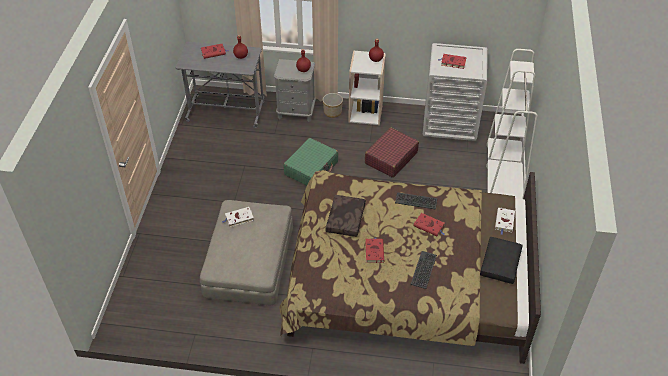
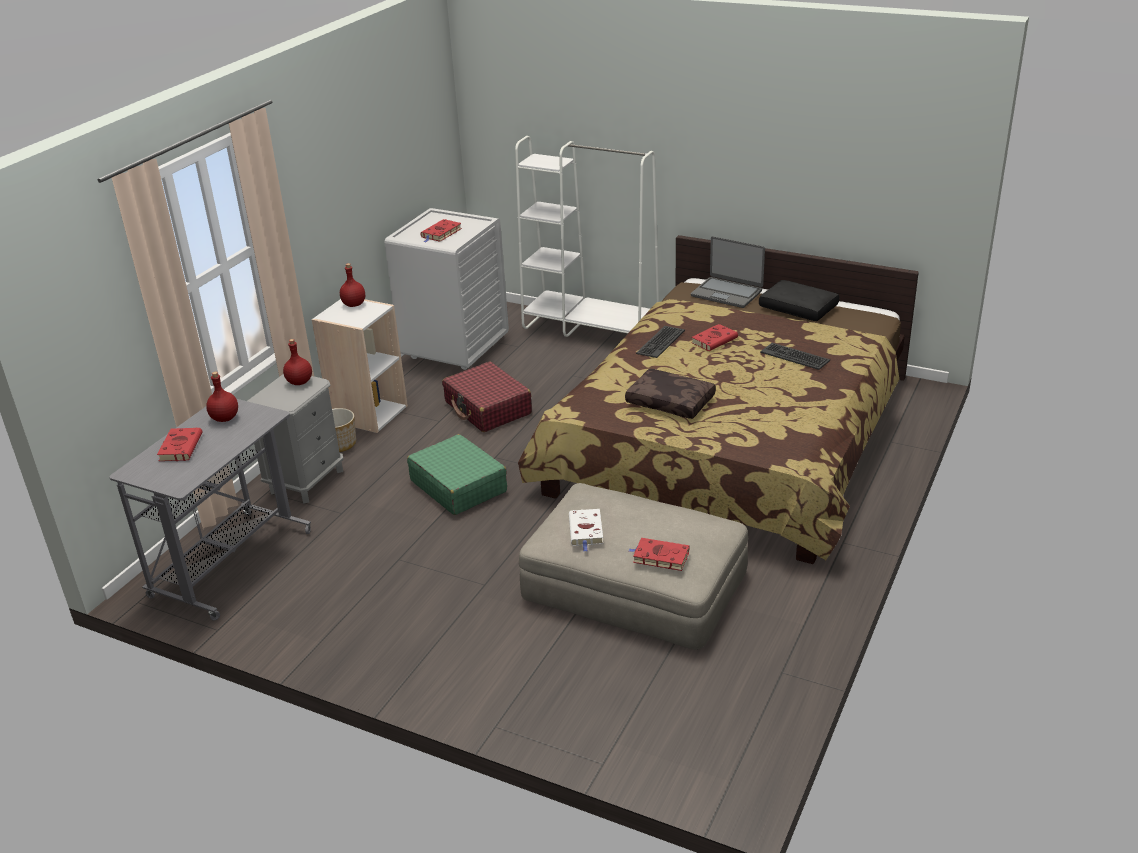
camera: 70 degrees left, 15 degrees down
red book [365,238,384,263] -> red book moved to [629,538,689,571]
white book [495,208,515,235] -> laptop [691,236,765,308]

